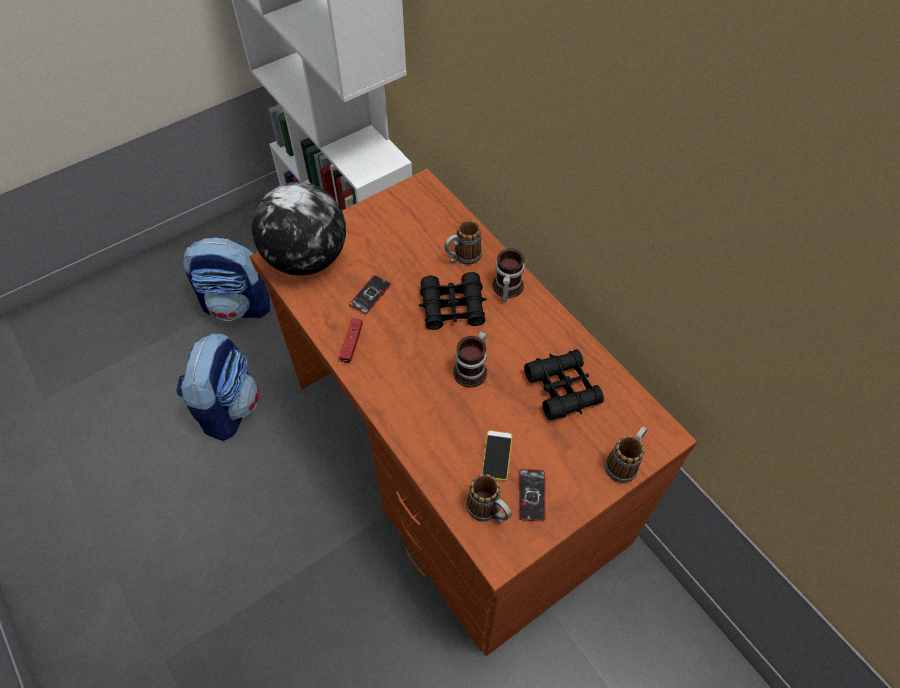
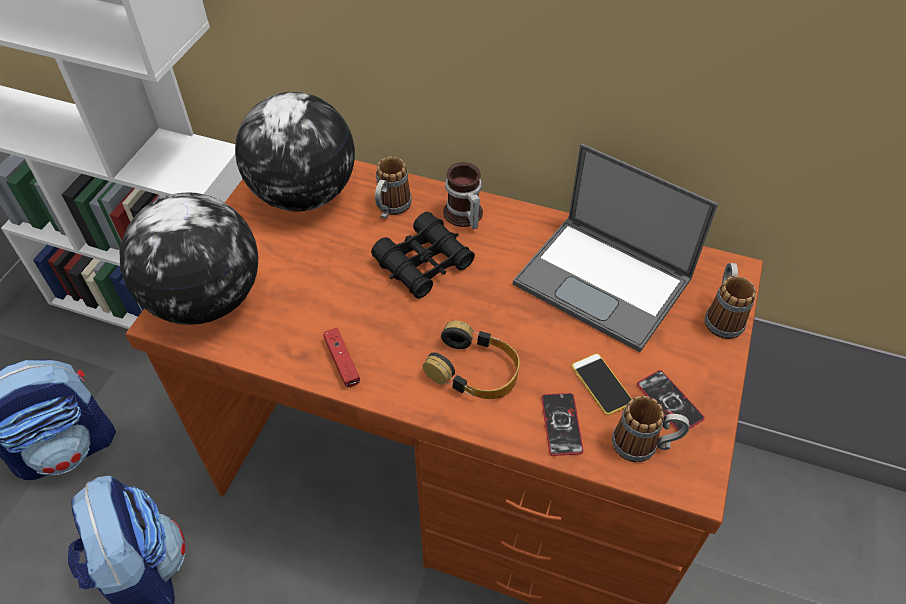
camera: 35 degrees left, 5 degrees down
phone [349,275,391,314] -> phone moved to [541,393,584,456]
mug [453,331,487,388] -> none
black binoculars [524,349,604,420] -> laptop [513,143,718,352]
none -> globe [235,92,355,211]
none -> headphones [422,321,520,399]

